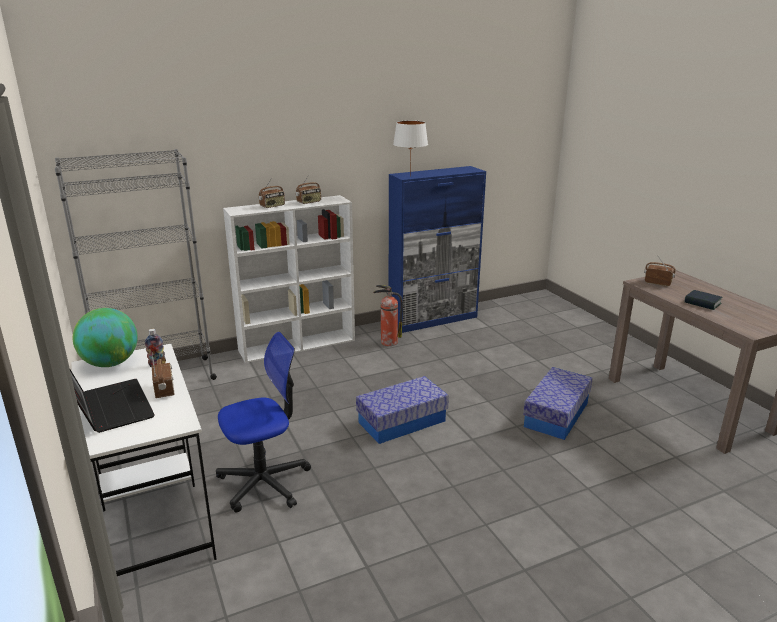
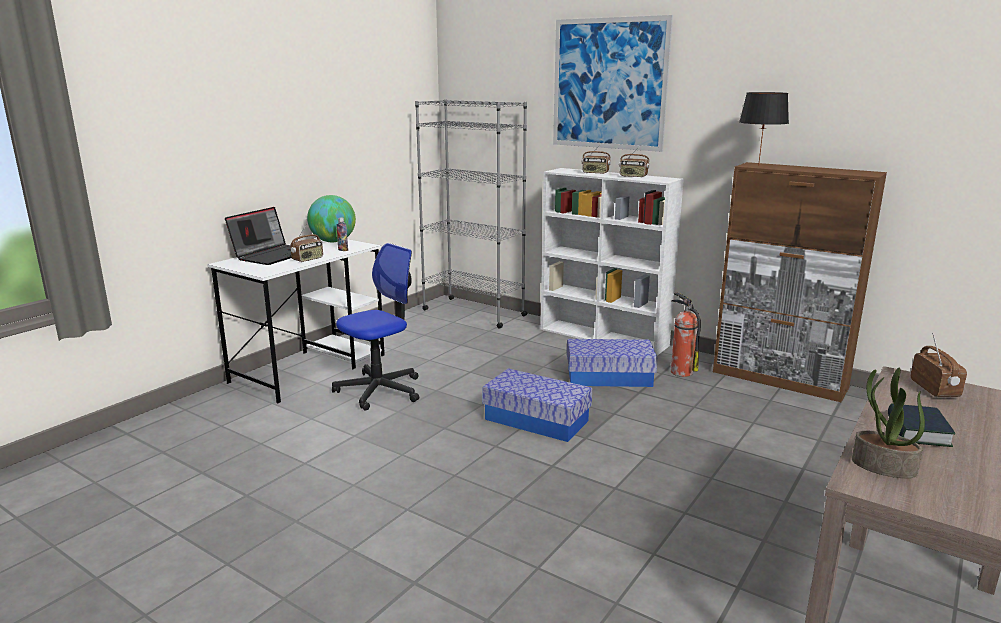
camera: 60 degrees right, 5 degrees down
office chair [216,332,311,513] -> office chair turned 75 degrees counterclockwise [332,243,419,411]
blue cabinet [389,166,486,333] -> brown cabinet [713,162,887,402]
white table lamp [393,120,428,170] -> black table lamp [739,92,789,166]
storage box [523,367,593,440] -> storage box moved to [567,339,658,387]
none -> picture [553,15,673,152]
none -> potted plant [852,368,925,478]

